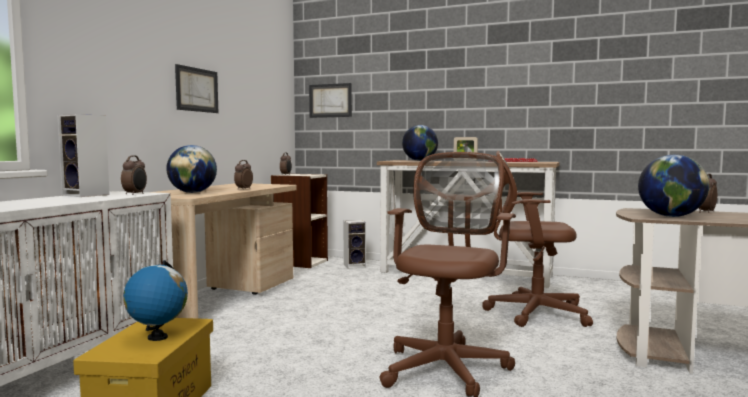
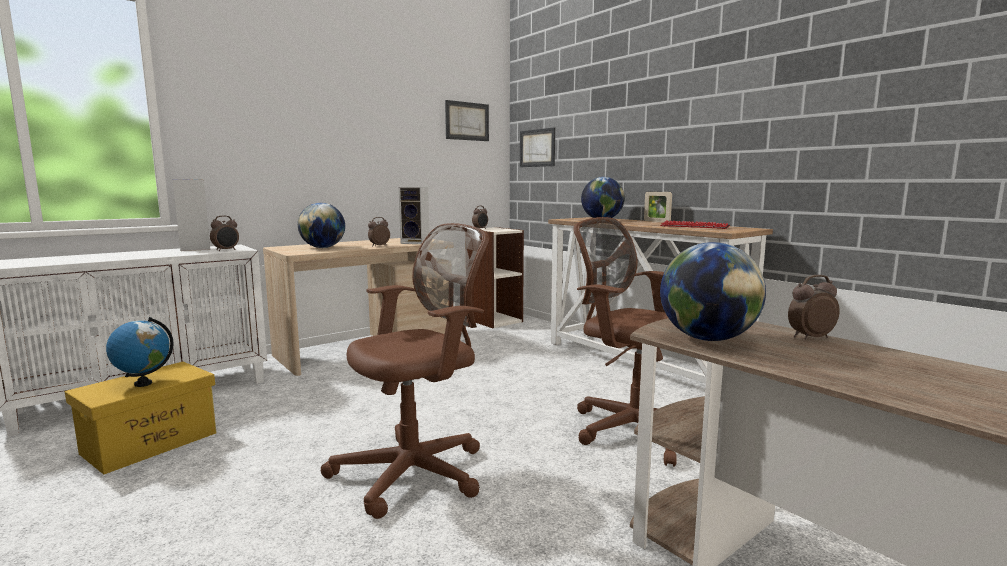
camera: 30 degrees right, 5 degrees up
picture [175,64,218,113] -> picture moved to [445,100,489,141]
speaker [344,220,366,269] -> speaker moved to [399,187,429,244]

